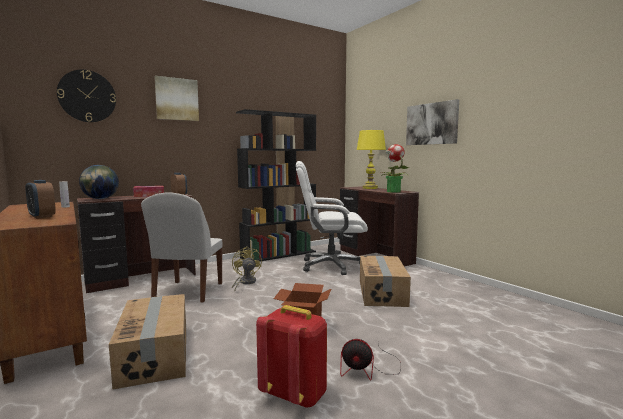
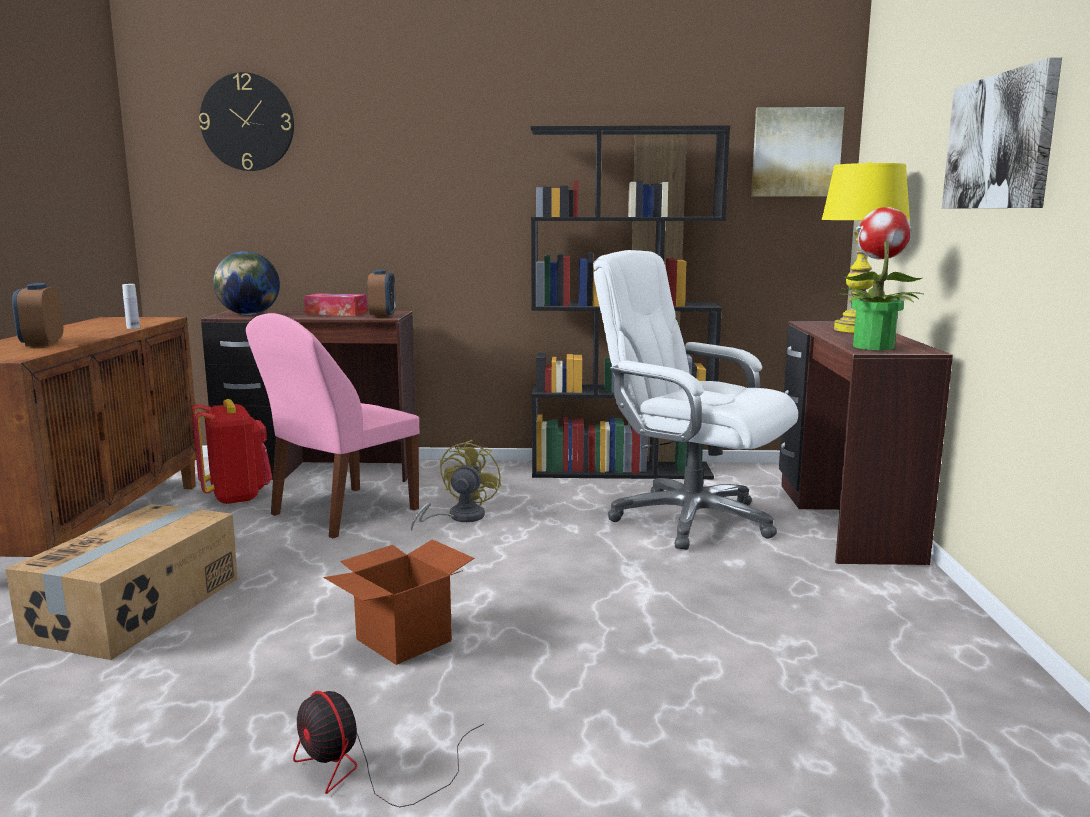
camera: 35 degrees right, 5 degrees up
white chair [141,192,222,303] -> pink chair [246,313,419,538]
picture [154,76,199,121] -> picture moved to [751,107,845,196]
red backpack [256,305,327,408] -> red backpack moved to [192,399,273,505]
cardboard box [360,256,411,307] -> none

